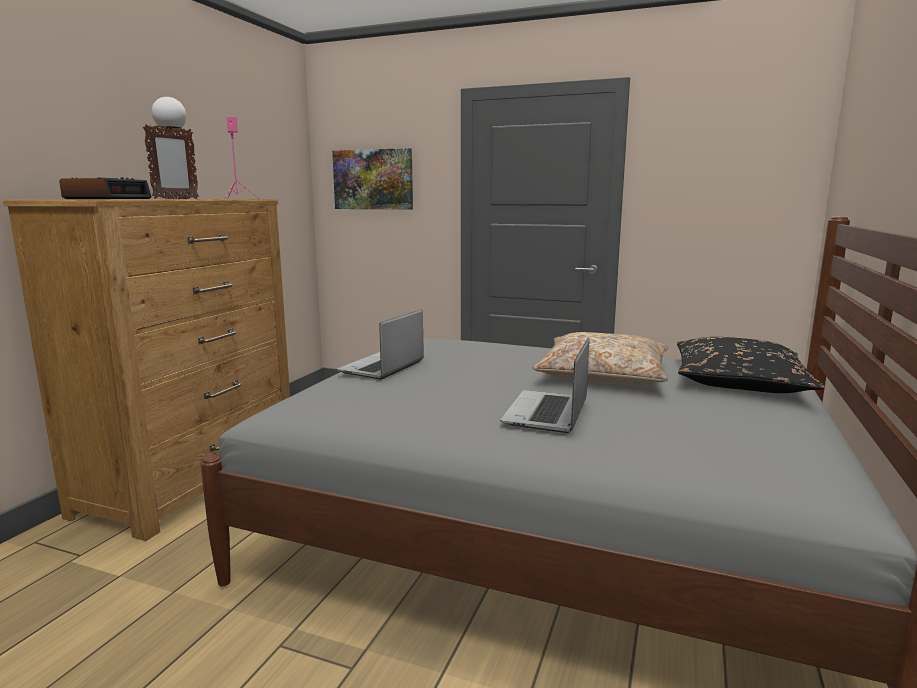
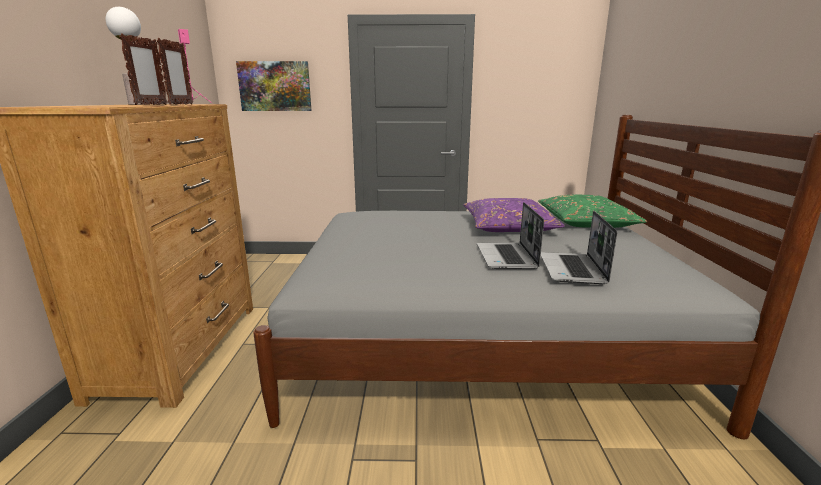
camera: 20 degrees left, 5 degrees up
alarm clock [59,177,152,199] -> none
laptop [337,309,424,379] -> laptop moved to [541,211,617,284]
beige pillow [532,332,668,385] -> purple pillow [463,198,565,232]
black pillow [677,337,825,393] -> green pillow [538,195,647,228]
none -> picture frame [157,38,193,105]

